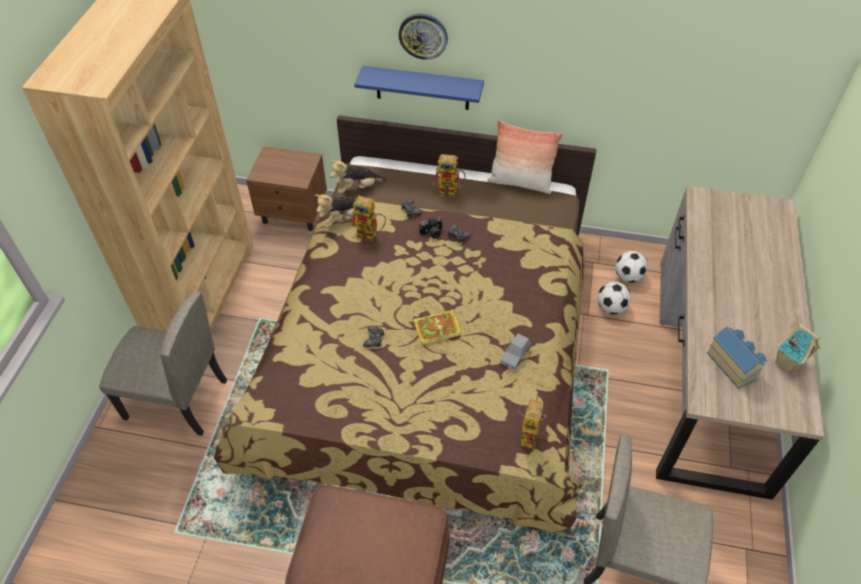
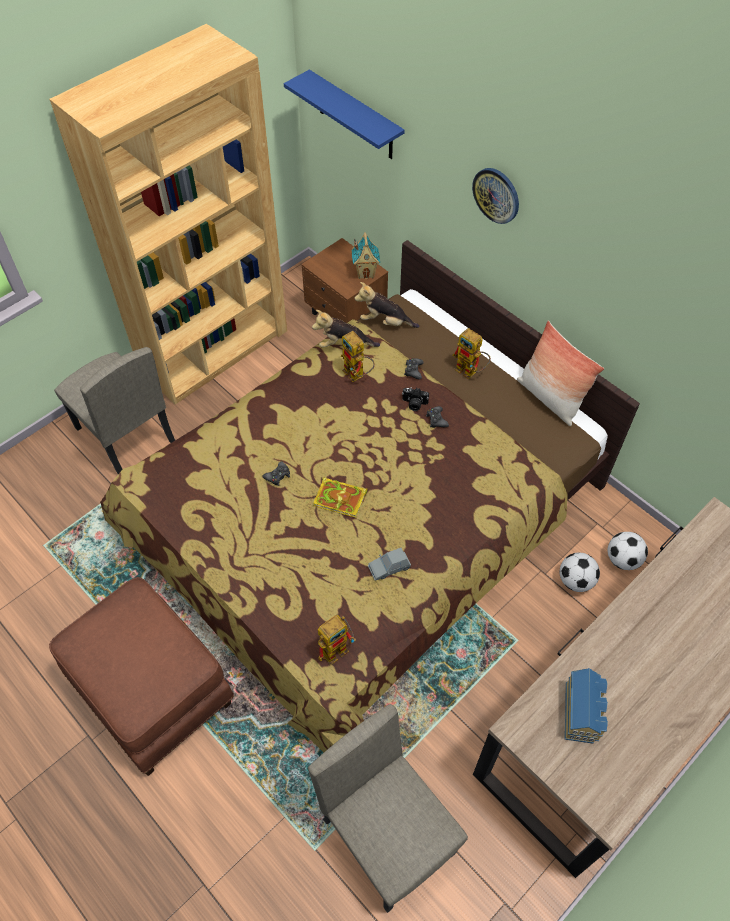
camera: 35 degrees right, 5 degrees up
blue shelf [354,66,484,110] -> blue shelf moved to [284,70,405,159]
toy house [775,323,820,374] -> toy house moved to [351,232,380,279]

